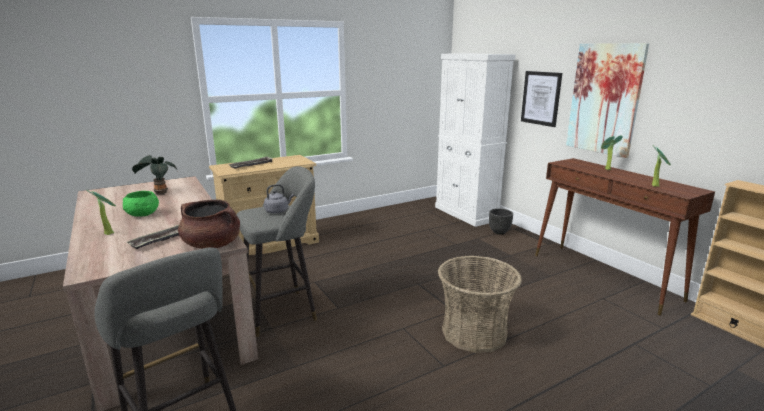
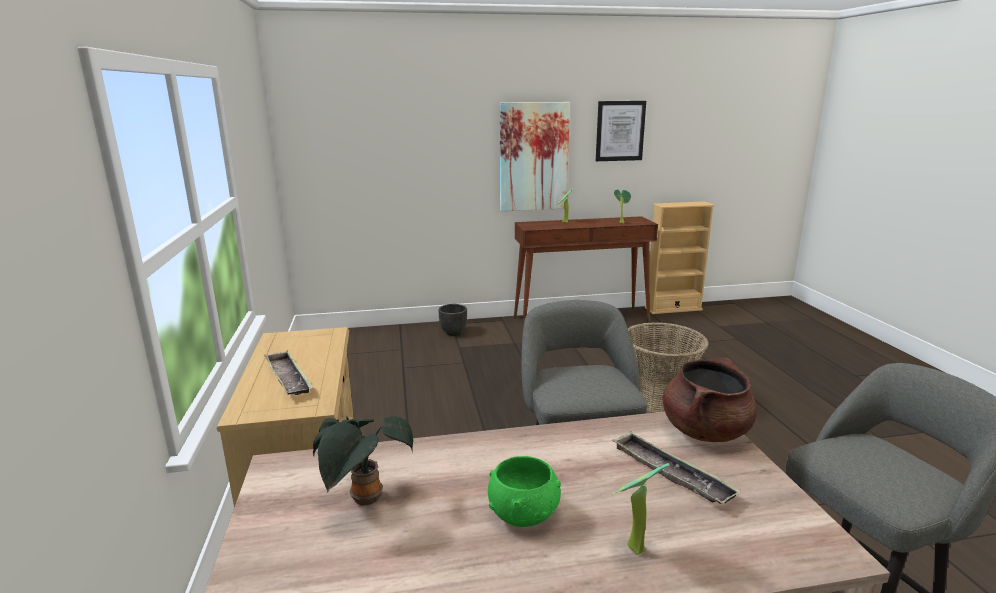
camera: 70 degrees left, 0 degrees up
grey kettle [264,184,294,213] -> none
white cabinet [435,53,516,227] -> none
picture [521,71,562,127] -> picture moved to [596,101,646,161]

